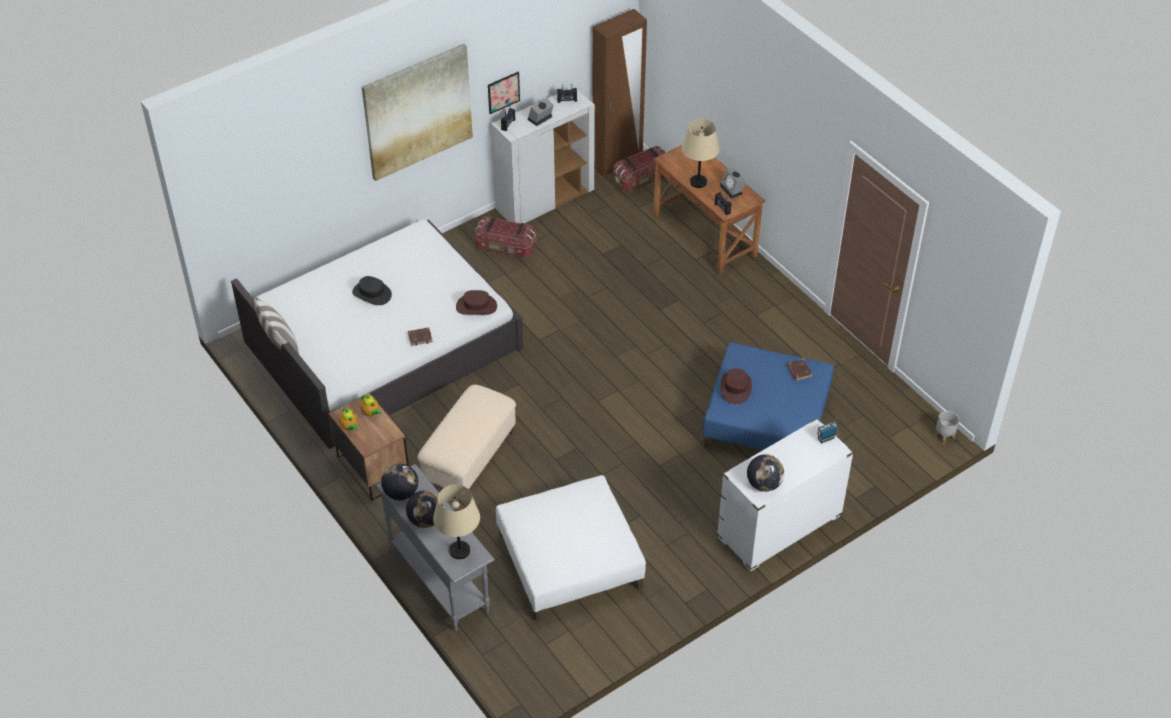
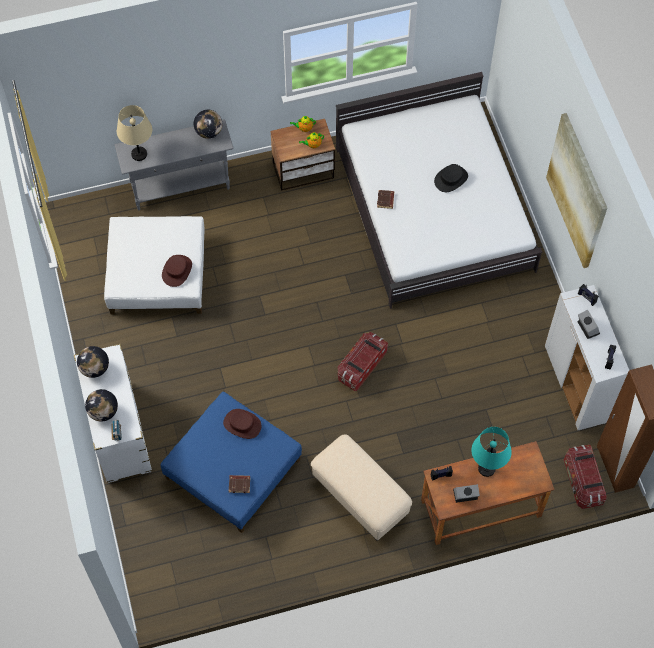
camera: 110 degrees right, 15 degrees up
pillow [253,295,299,354] -> none
globe [406,490,444,528] -> globe moved to [85,389,118,422]
beige ottoman [417,385,516,489] -> beige ottoman moved to [311,434,412,541]
brown hat [456,290,497,315] -> brown hat moved to [162,255,192,287]
storage box [475,216,537,258] -> storage box moved to [338,332,388,392]
picture [488,72,520,114] -> none
beige table lamp [682,119,720,188] -> turquoise table lamp [472,427,512,477]
grey planter [934,411,959,444] -> none

